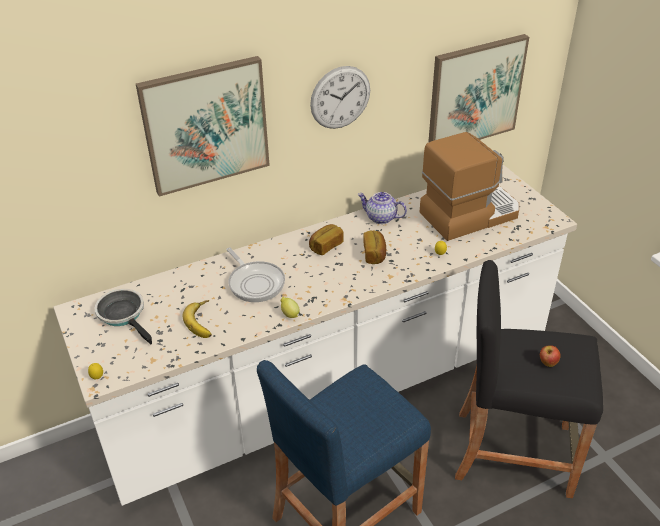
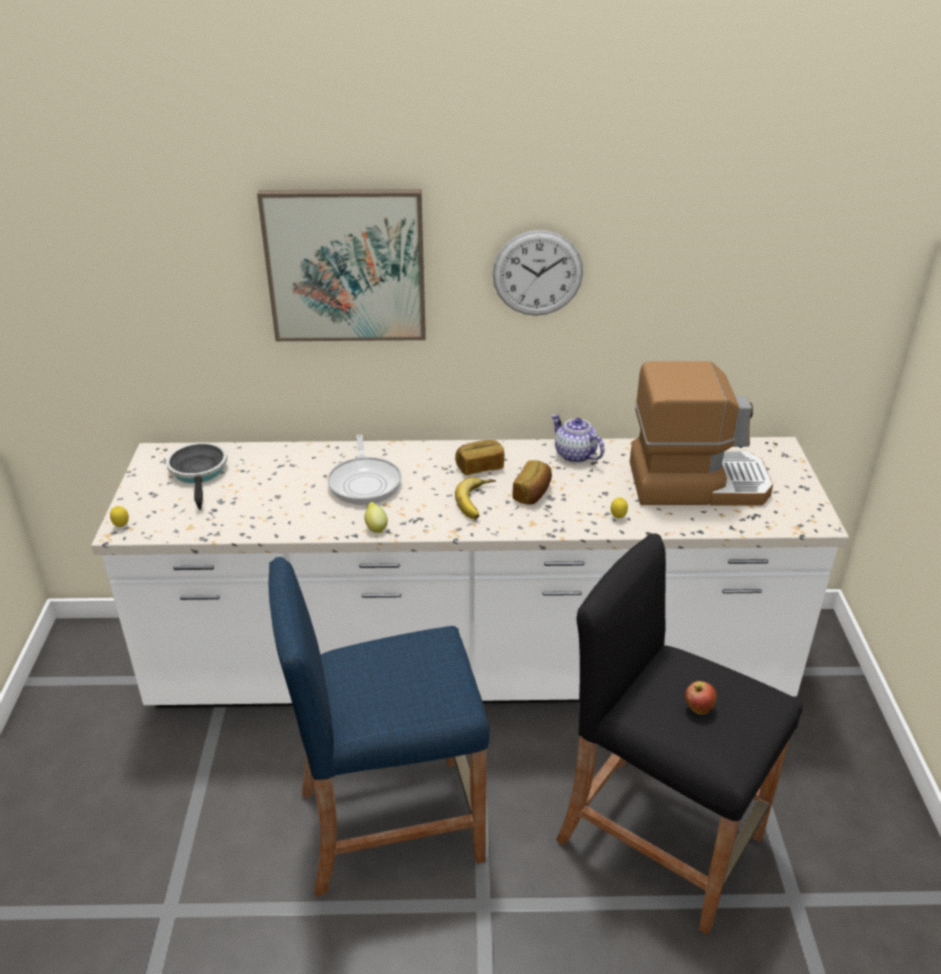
camera: 25 degrees right, 5 degrees down
banana [183,300,212,338] -> banana moved to [455,477,496,519]
picture [428,34,529,143] -> none

